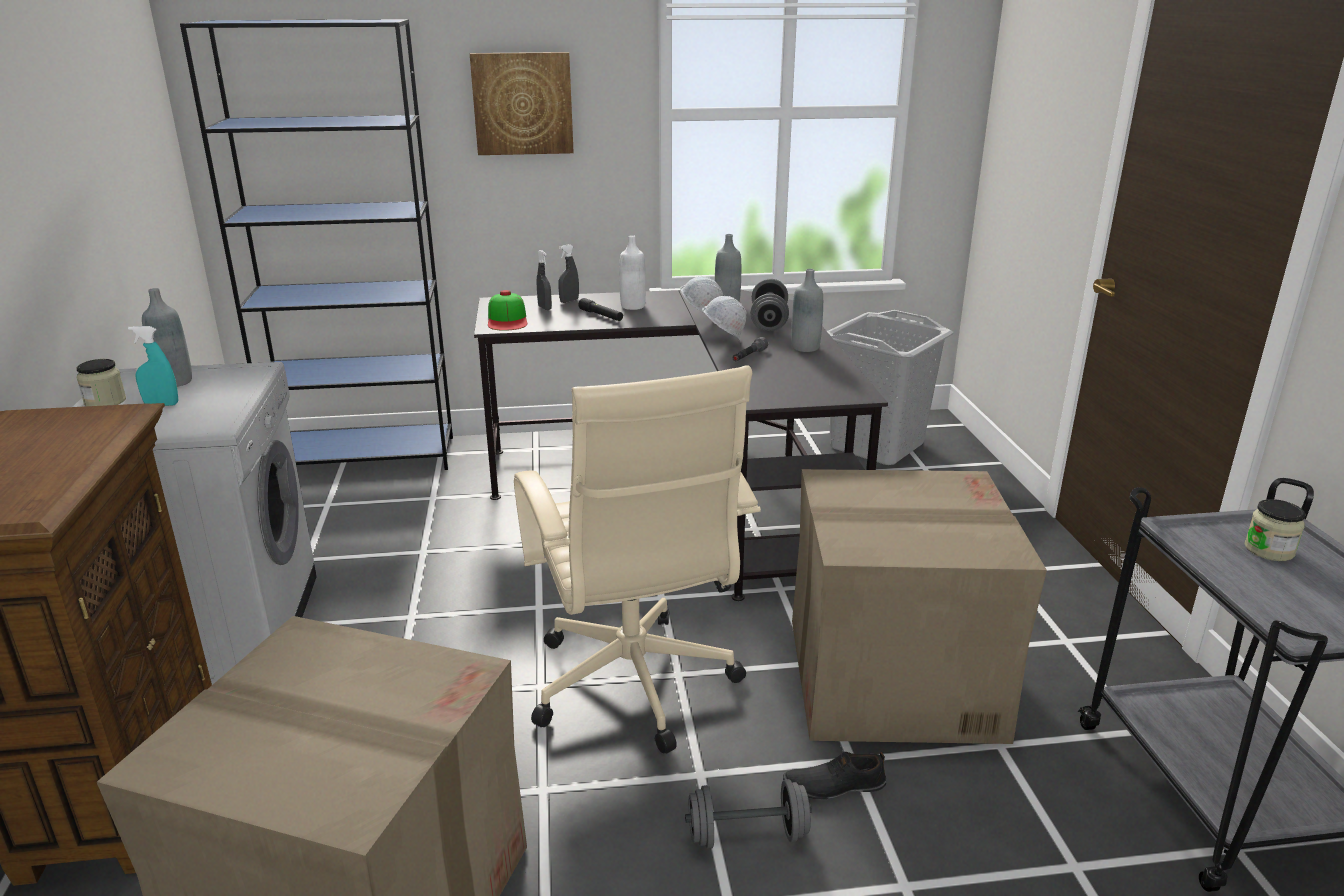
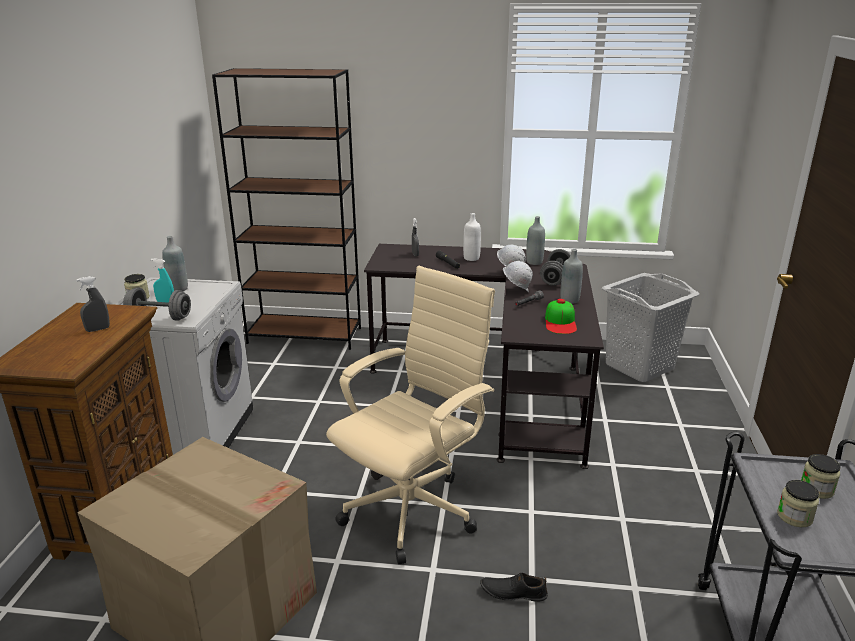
camera: 15 degrees right, 0 degrees up
blue bookcase [180,19,453,470] -> brown bookcase [212,68,361,350]
picture [470,52,574,155] -> none
cap [488,290,527,331] -> cap moved to [545,299,577,334]
beige office chair [514,365,761,754] -> beige office chair turned 135 degrees counterclockwise [326,266,495,564]
grey spray bottle [558,244,579,303] -> grey spray bottle moved to [76,276,110,332]
grey dumbbell [685,779,812,849] -> grey dumbbell moved to [123,287,191,320]
cardboard box [792,469,1047,744] -> none
none -> jar [777,480,819,527]

